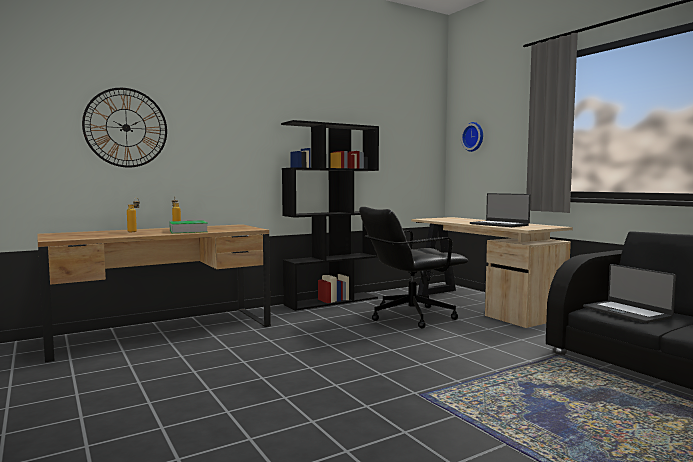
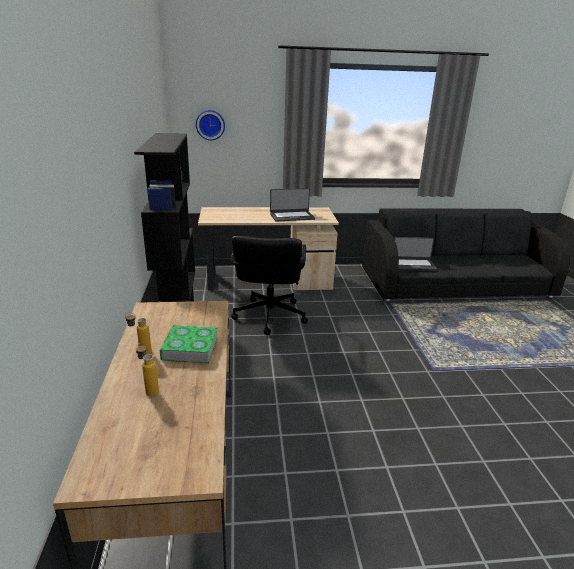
camera: 65 degrees left, 20 degrees up
wall clock [82,88,167,168] -> none

